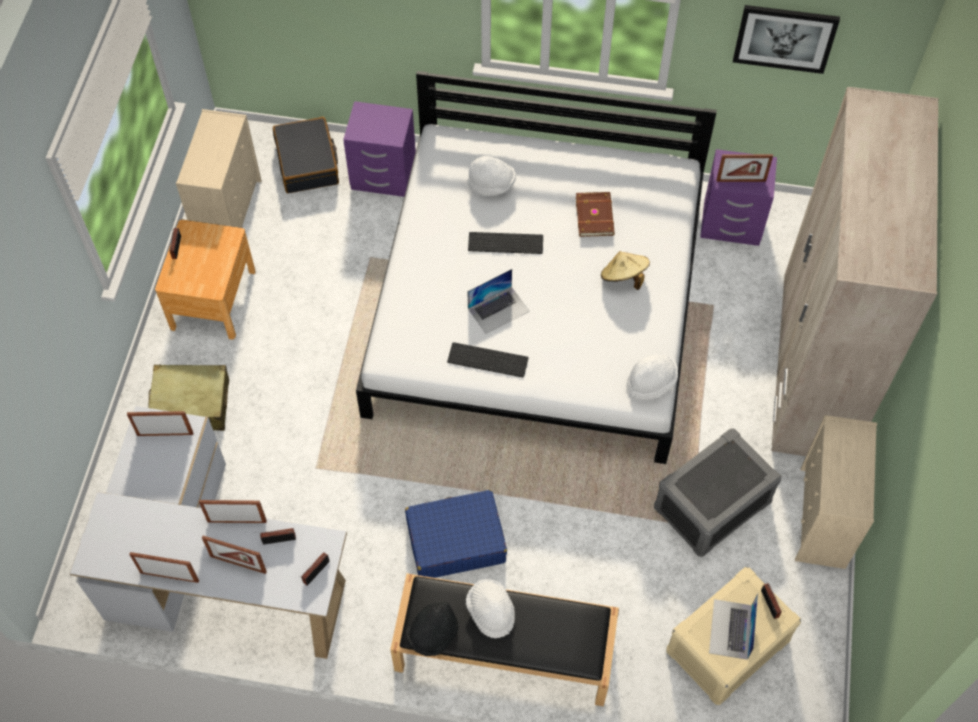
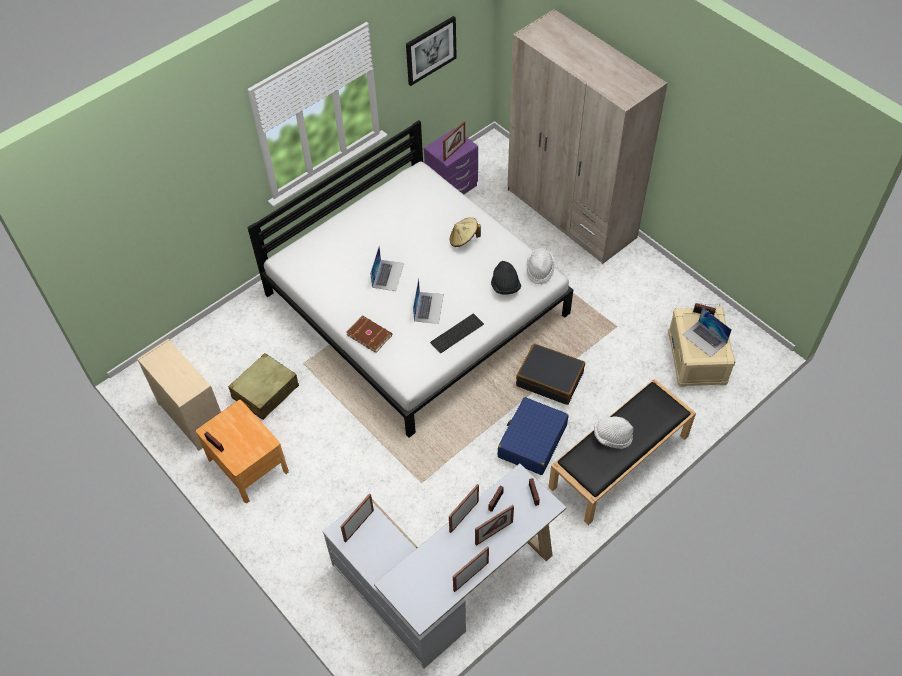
camera: 50 degrees left, 5 degrees down
beige suitcase [148,364,229,431] -> beige suitcase moved to [228,353,299,420]
black suitcase [273,117,339,193] -> black suitcase moved to [516,344,585,405]
purple nightstand [343,101,416,197] -> none
black hat [406,602,458,656] -> black hat moved to [491,261,521,295]
white hat [467,156,516,196] -> none
keyboard [468,232,543,254] -> laptop [370,247,404,291]
brown book [576,192,615,237] -> brown book moved to [347,315,392,353]
grey storage box [654,428,781,557] -> none
beige dresser [795,415,877,569] -> none

